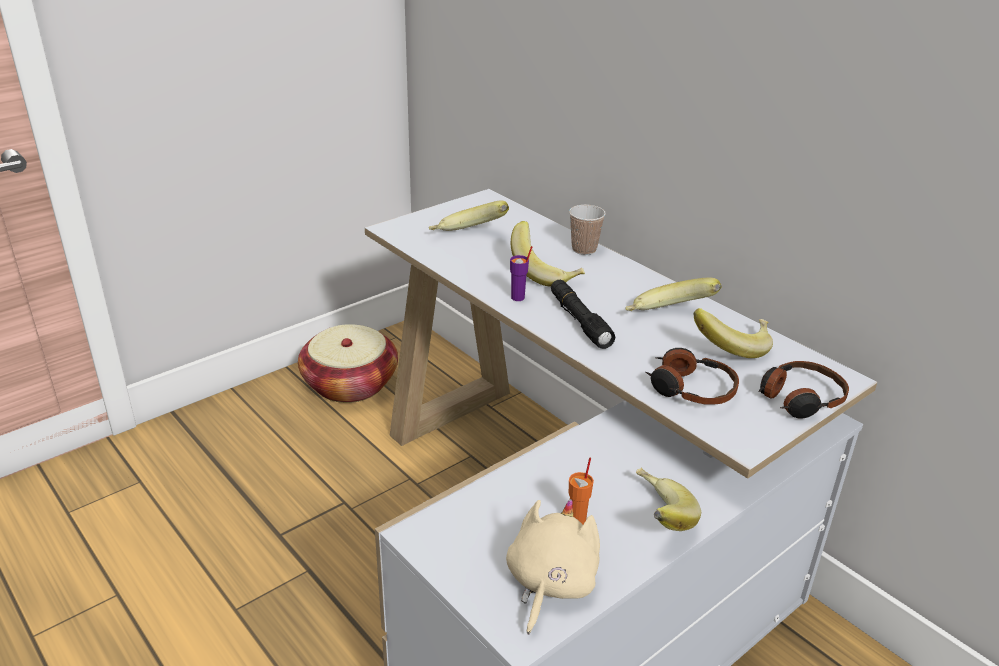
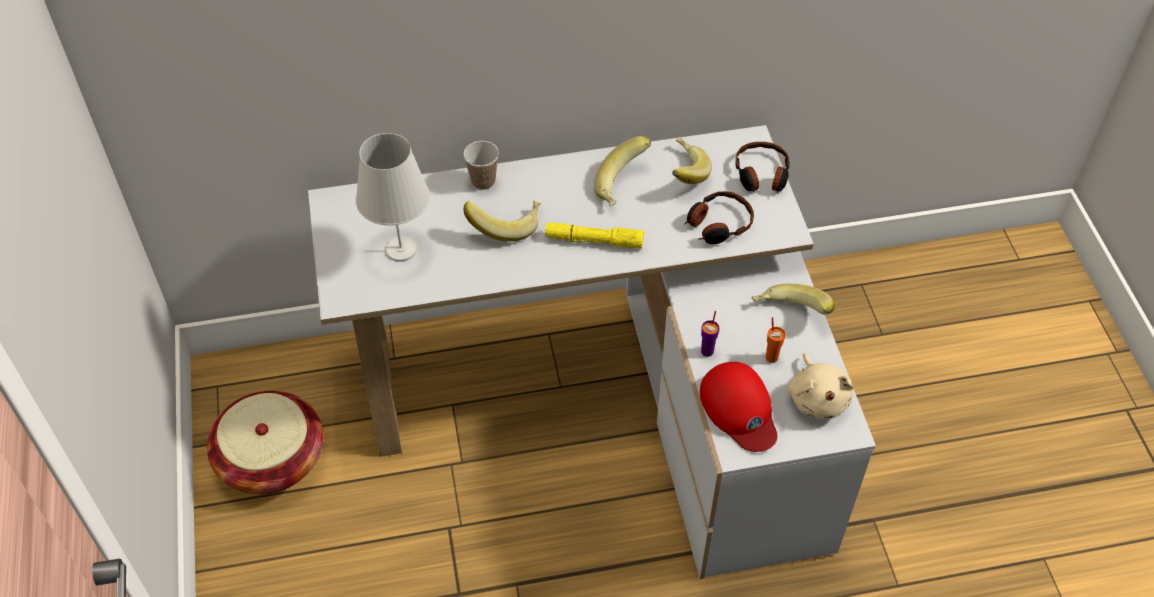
camera: 60 degrees left, 20 degrees up
banana [429,200,509,231] -> white table lamp [356,133,430,262]
beige plush toy [506,499,600,635] -> beige plush toy turned 150 degrees counterclockwise [788,353,854,419]
purple cup [510,246,532,301] -> purple cup moved to [701,311,719,357]
black flashlight [551,279,615,349] -> yellow flashlight [545,222,644,249]
none -> red cap [700,362,777,452]

